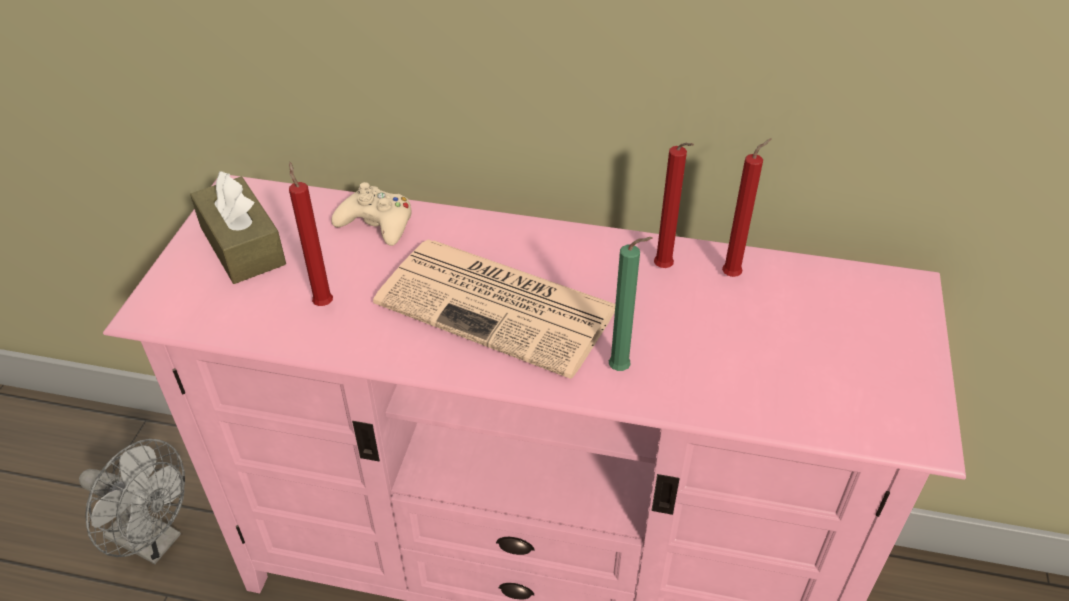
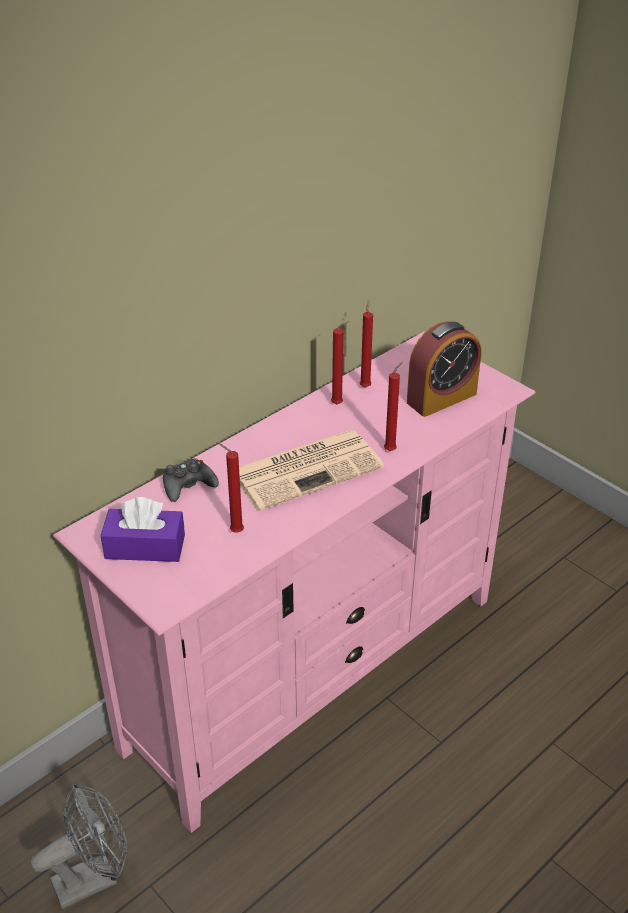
camera: 55 degrees left, 5 degrees down
brown tissue box [190,171,286,284] -> purple tissue box [101,497,185,562]
beige game controller [331,182,412,246] -> black game controller [163,458,219,502]
green candle [609,237,653,371] -> red candle [384,362,403,451]
none -> alarm clock [407,321,481,417]

